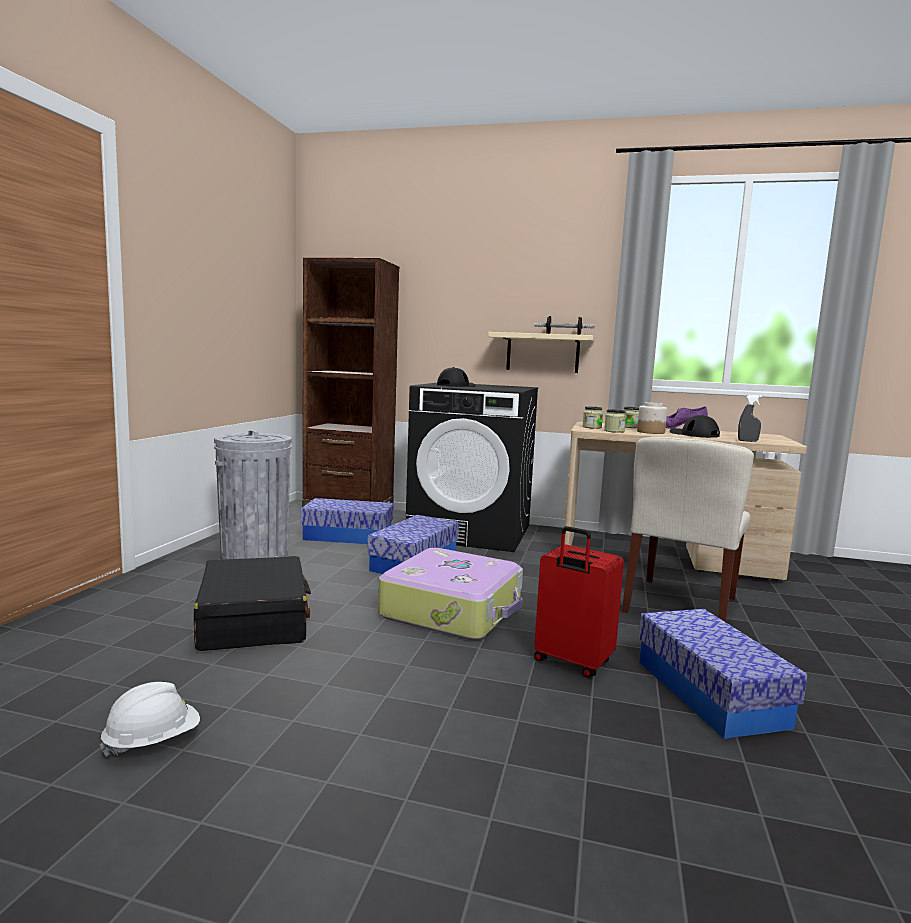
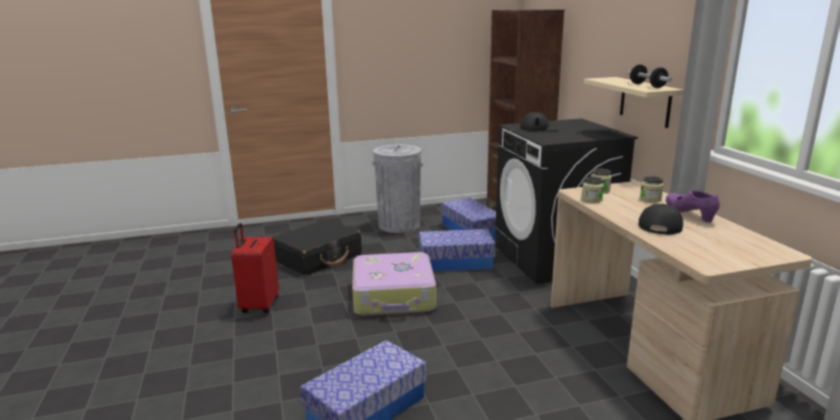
camera: 60 degrees right, 10 degrees up
white hard hat [100,682,200,757] -> none
red suitcase [534,526,624,678] -> red suitcase moved to [231,223,279,313]
beige chair [622,437,754,622] -> none
jar [637,402,667,434] -> none
grey spray bottle [738,395,762,442] -> none

